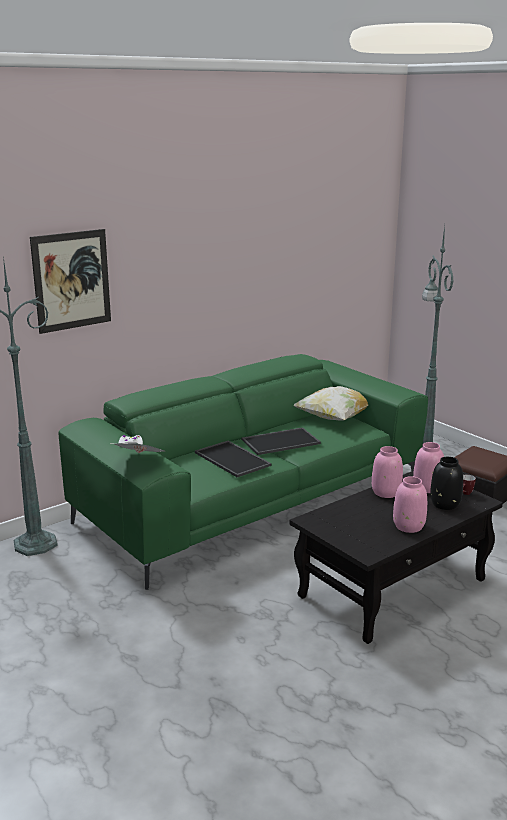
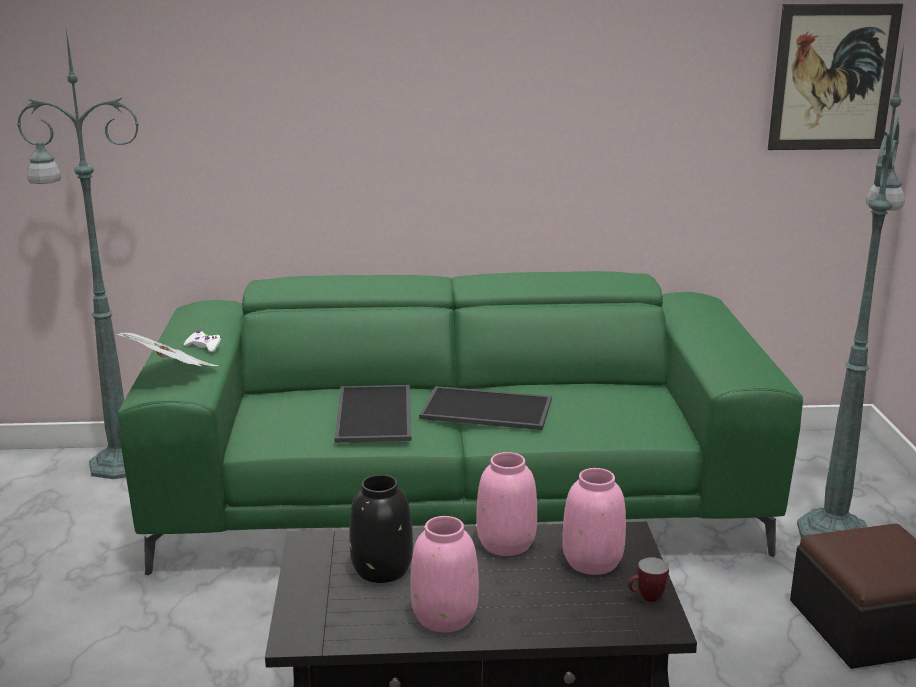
camera: 35 degrees right, 0 degrees up
picture [30,229,111,334] -> picture moved to [768,4,903,150]
pillow [293,386,368,421] -> none
black vase [430,457,463,510] -> black vase moved to [349,475,413,583]

